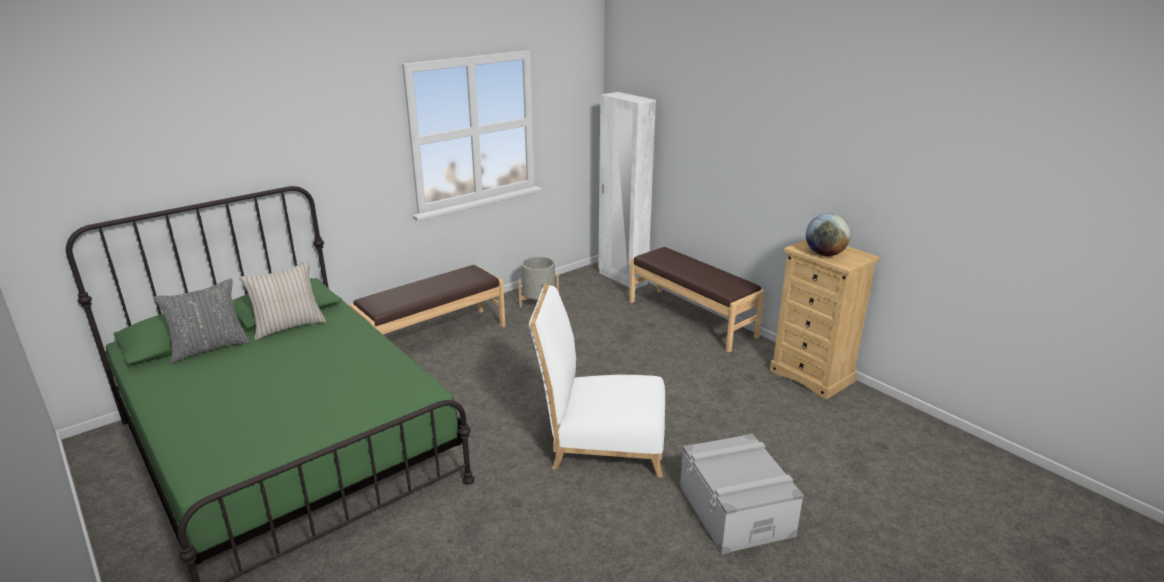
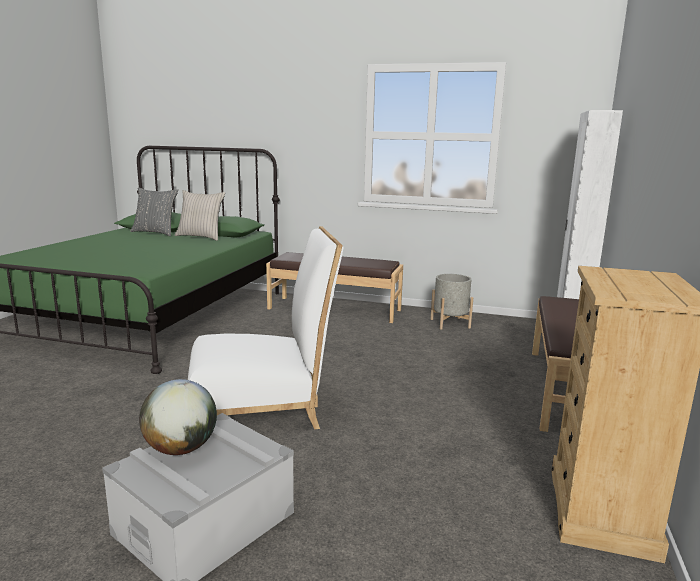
camera: 55 degrees right, 10 degrees down
white chair [529,282,665,478] -> white chair turned 105 degrees clockwise [188,226,344,429]
globe [806,213,851,256] -> globe moved to [139,379,217,455]

